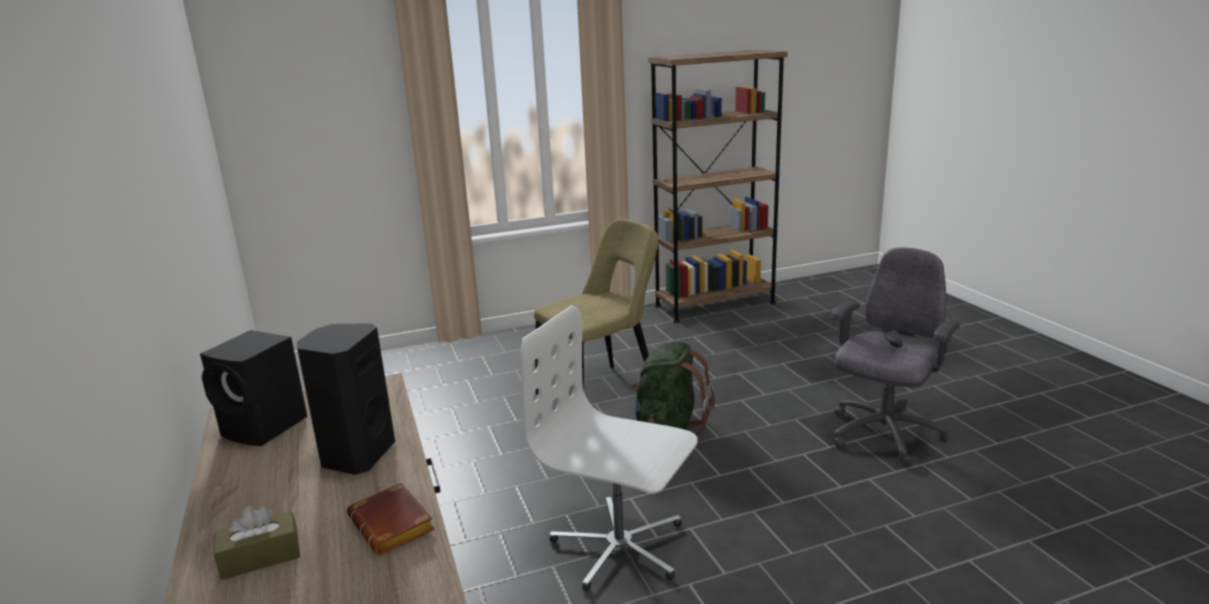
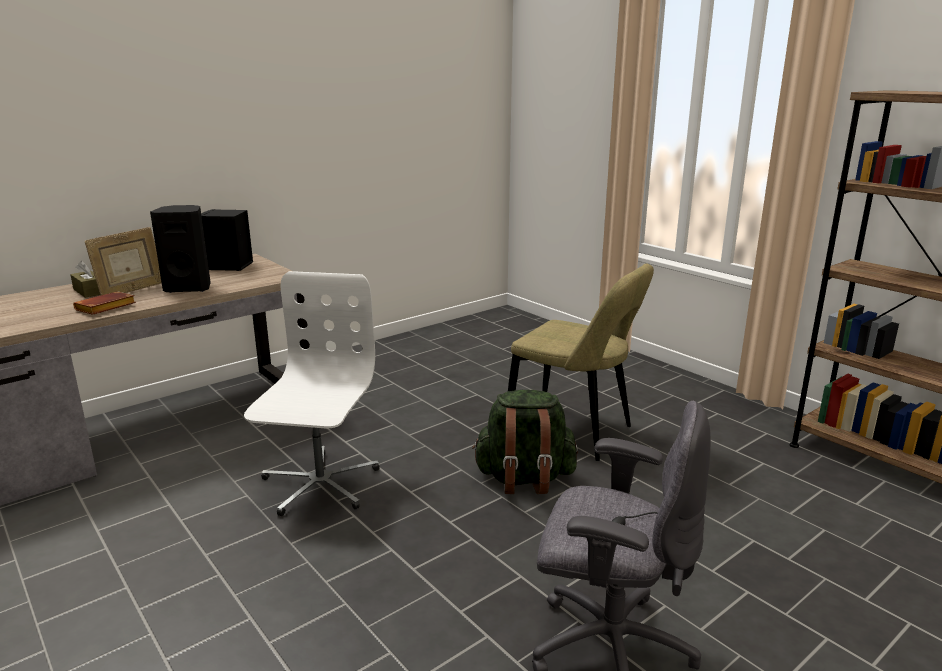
camera: 70 degrees right, 0 degrees up
none -> picture frame [85,227,162,296]

